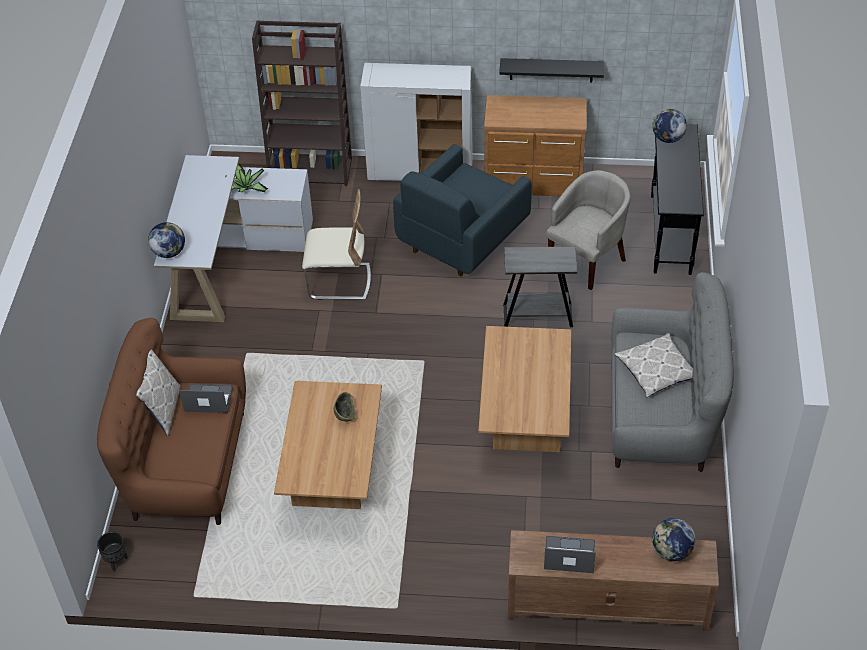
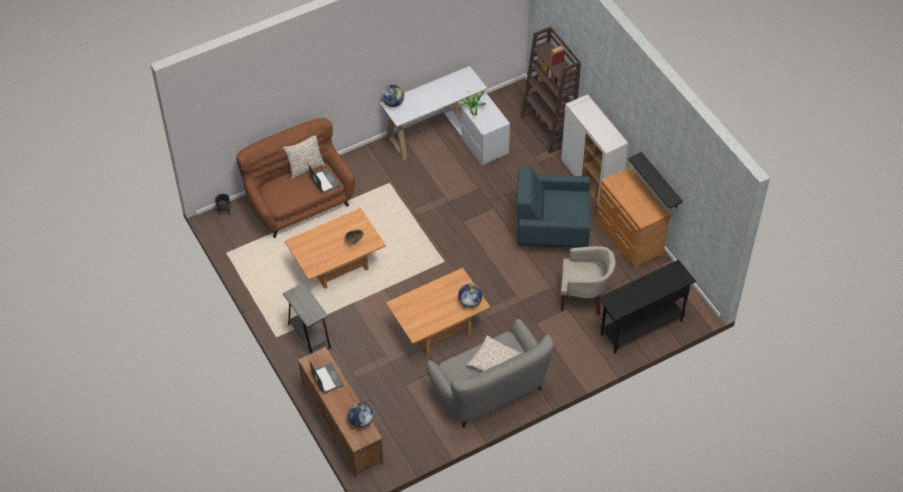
camera: 55 degrees right, 5 degrees up
beige chair [302,189,371,300] -> none
grey side table [503,247,577,327] -> grey side table moved to [283,283,331,354]
globe [652,109,687,143] -> globe moved to [458,284,482,308]

